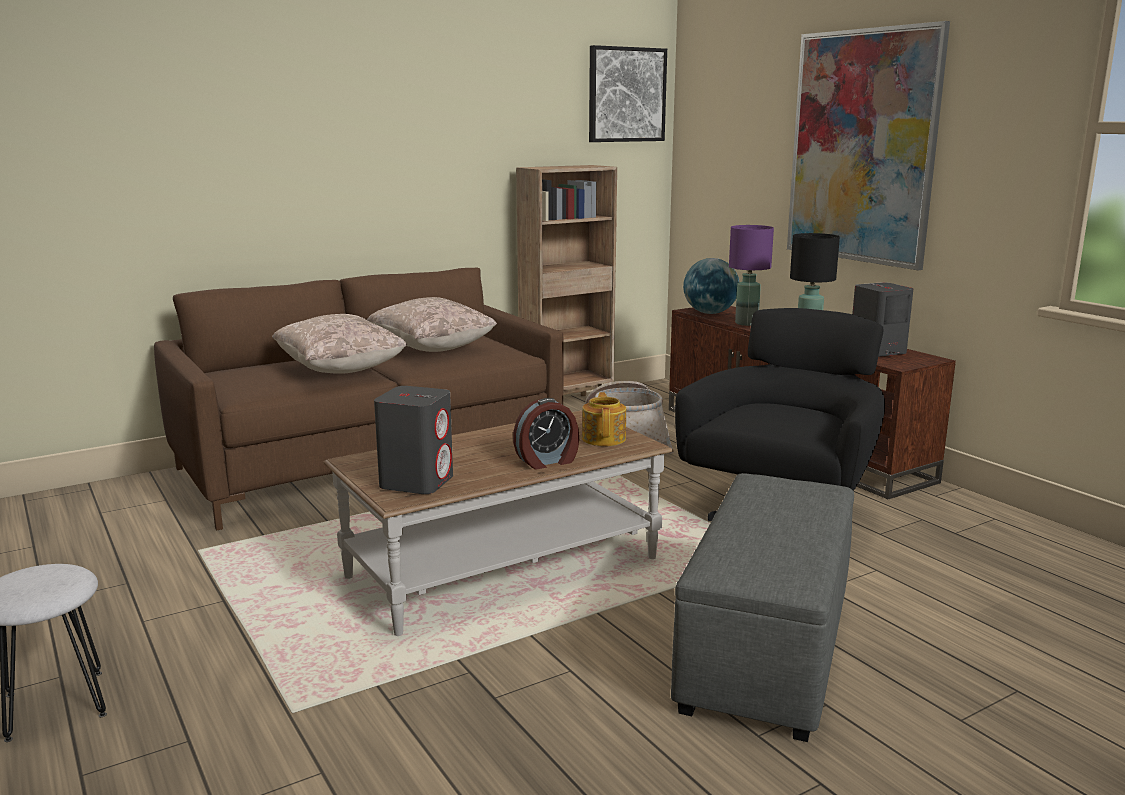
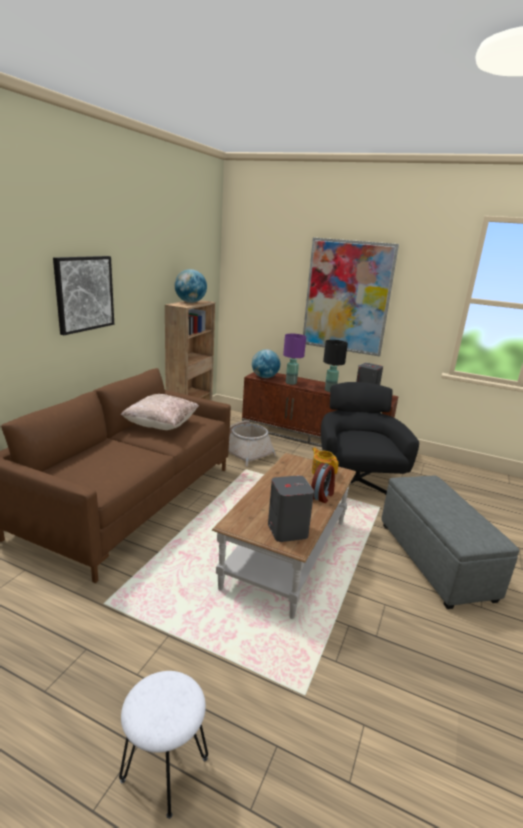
camera: 35 degrees left, 5 degrees up
beige pillow [272,314,407,374] -> none
picture [589,45,667,142] -> picture moved to [53,256,114,335]
none -> globe [174,269,207,303]

